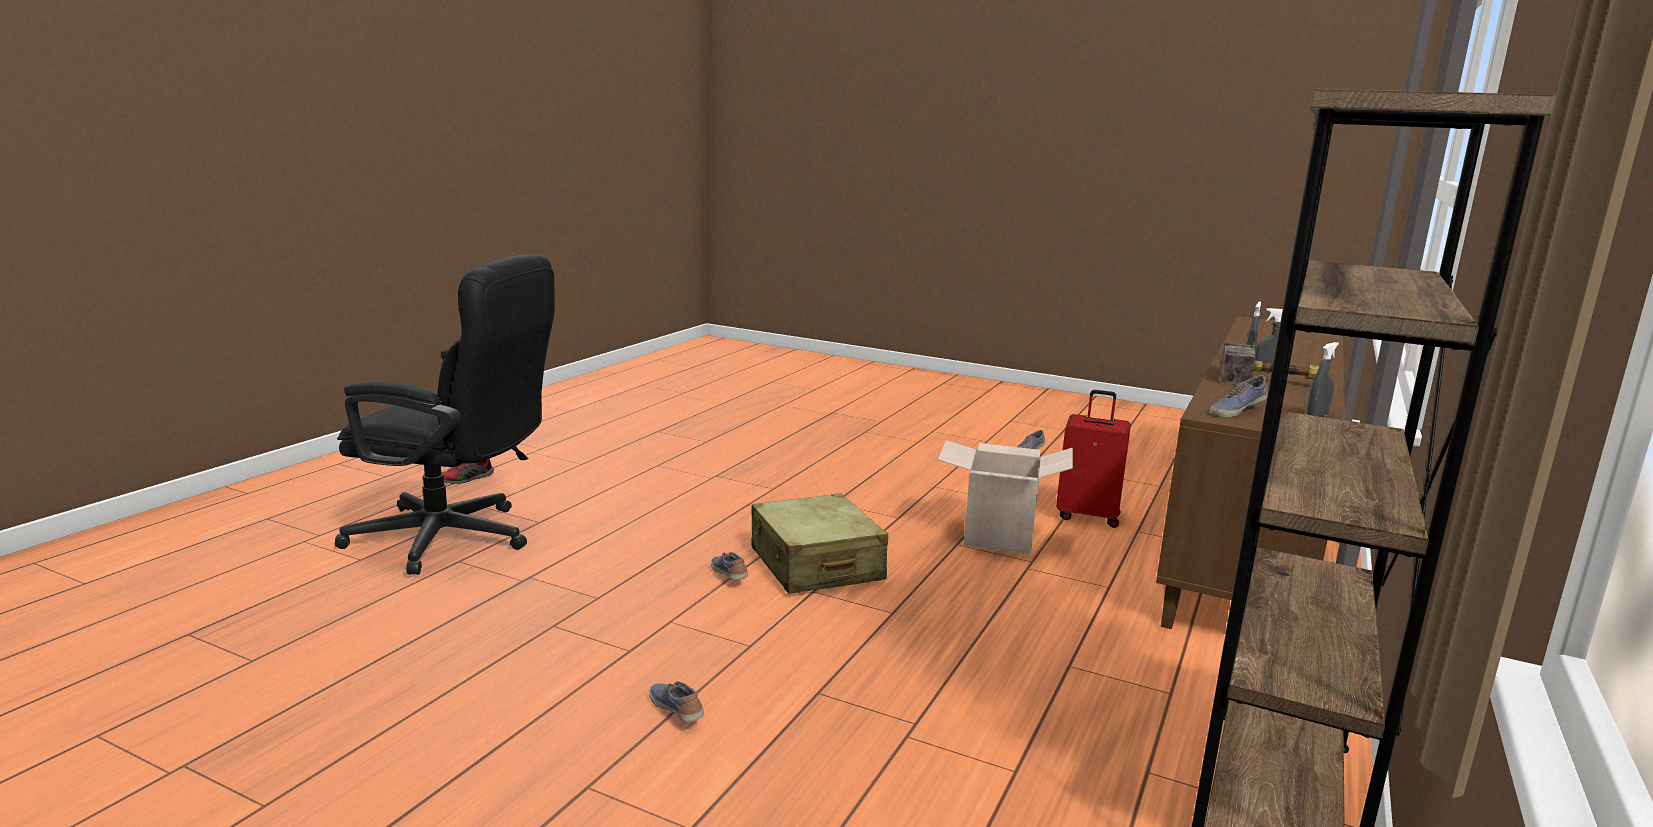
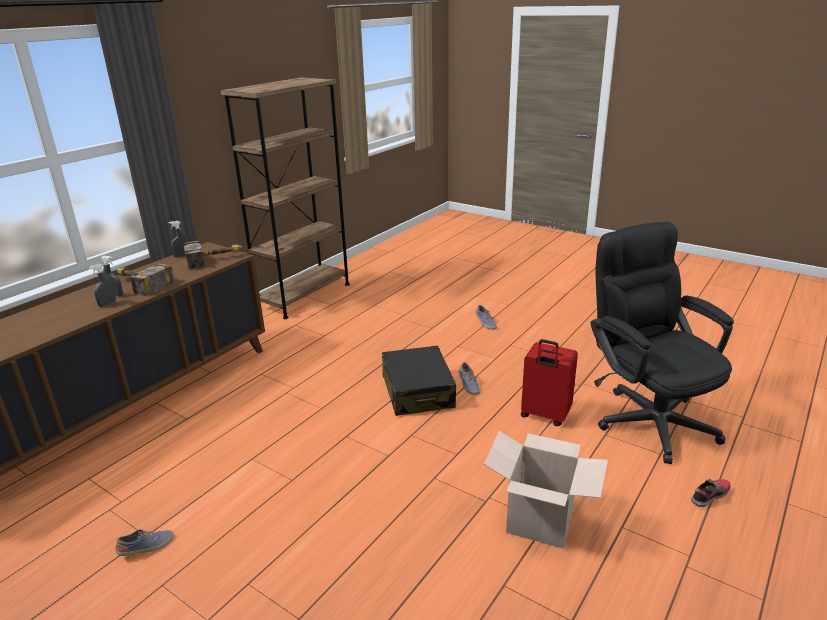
camera: 170 degrees left, 10 degrees up
black office chair [335,254,555,575] -> black office chair turned 45 degrees clockwise [591,222,734,464]
beige suitcase [752,493,888,594] -> black suitcase [382,345,456,416]
cardboard box [938,440,1073,555] -> cardboard box moved to [484,431,608,549]
red suitcase [1056,390,1131,528] -> red suitcase moved to [521,339,578,426]
shoe [1210,375,1267,417] -> hammer [183,241,243,270]

